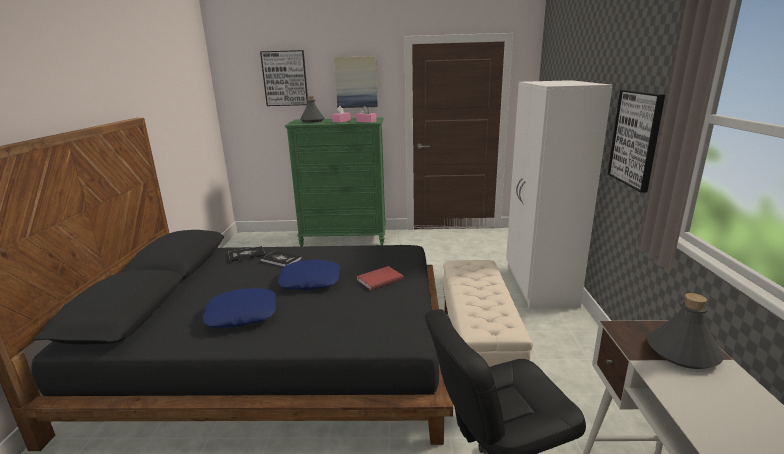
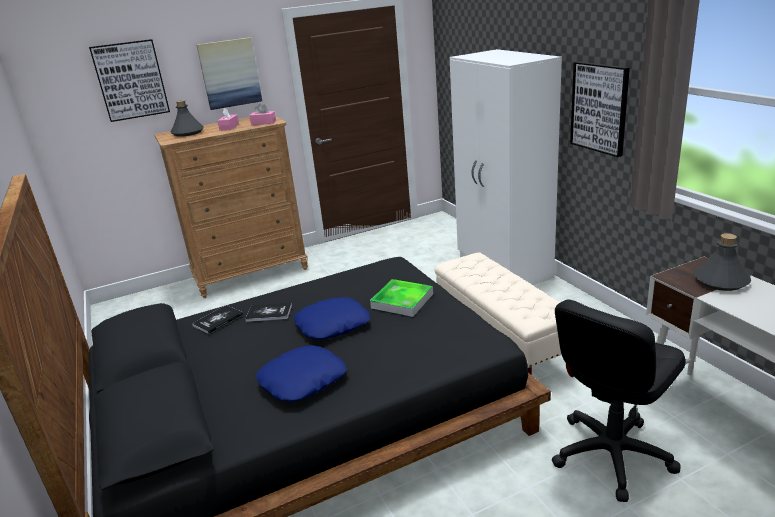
camera: 25 degrees left, 5 degrees up
green dresser [285,118,386,246] -> brown dresser [154,116,308,298]
red book [356,266,404,290] -> tray [370,279,433,317]

